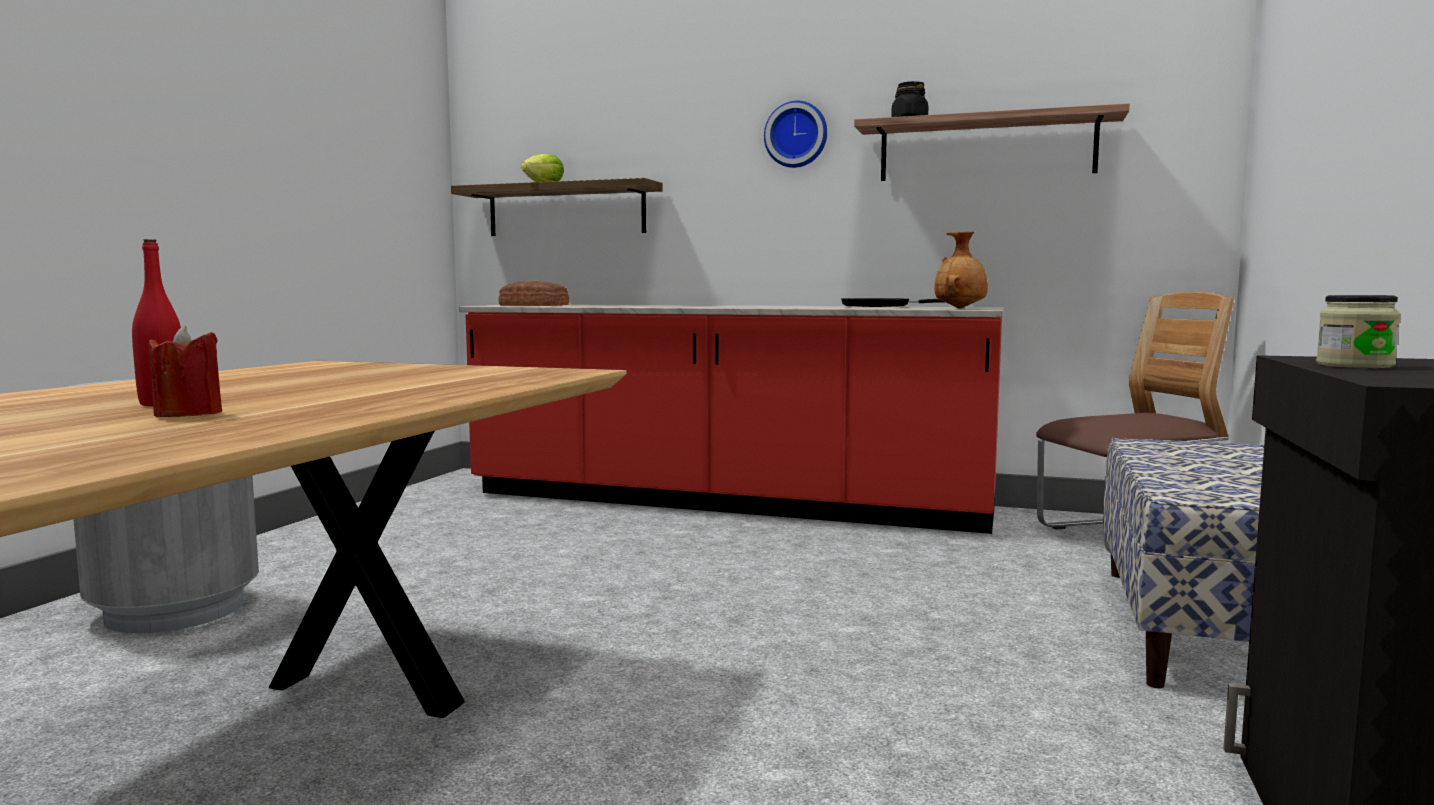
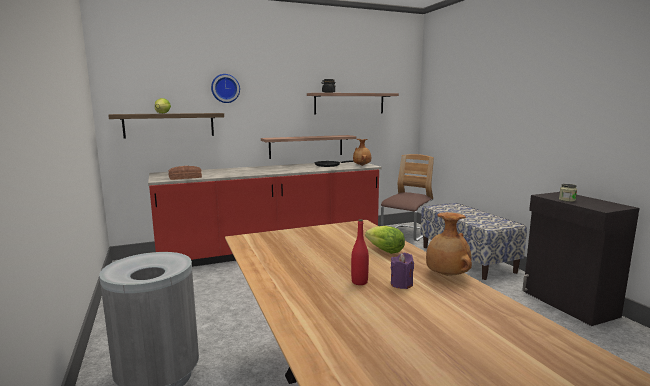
camera: 40 degrees left, 5 degrees up
red candle [149,326,222,417] -> purple candle [391,253,414,289]
wall clock [764,101,827,168] -> wall clock moved to [211,74,240,103]
none -> shelf [261,135,356,159]
none -> lettuce [365,226,405,254]
none -> brown vase [426,212,472,276]

